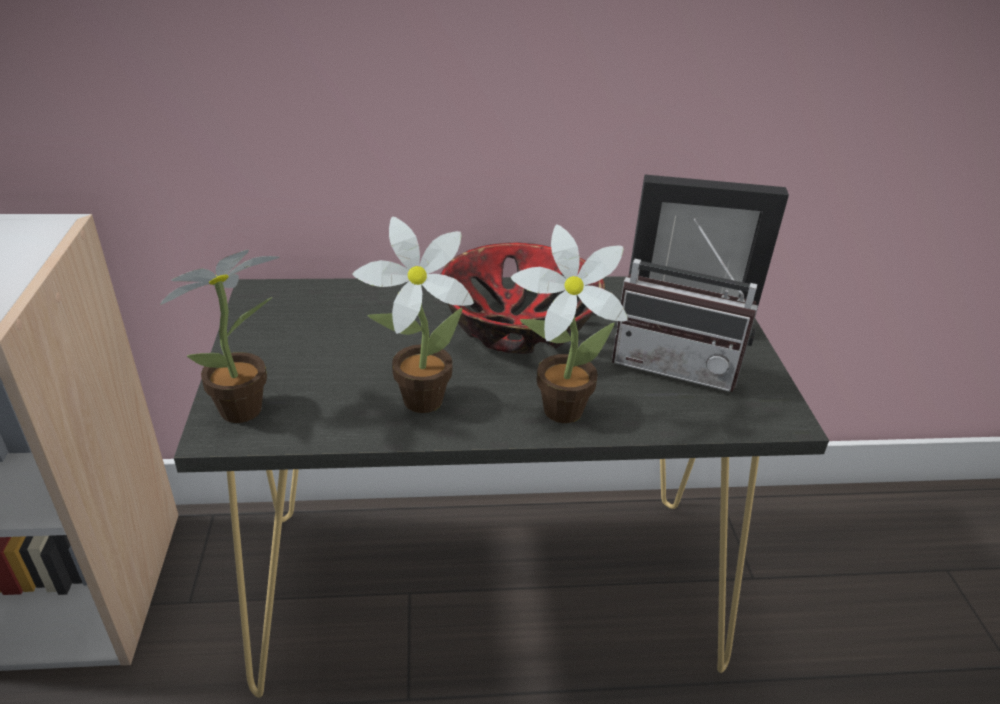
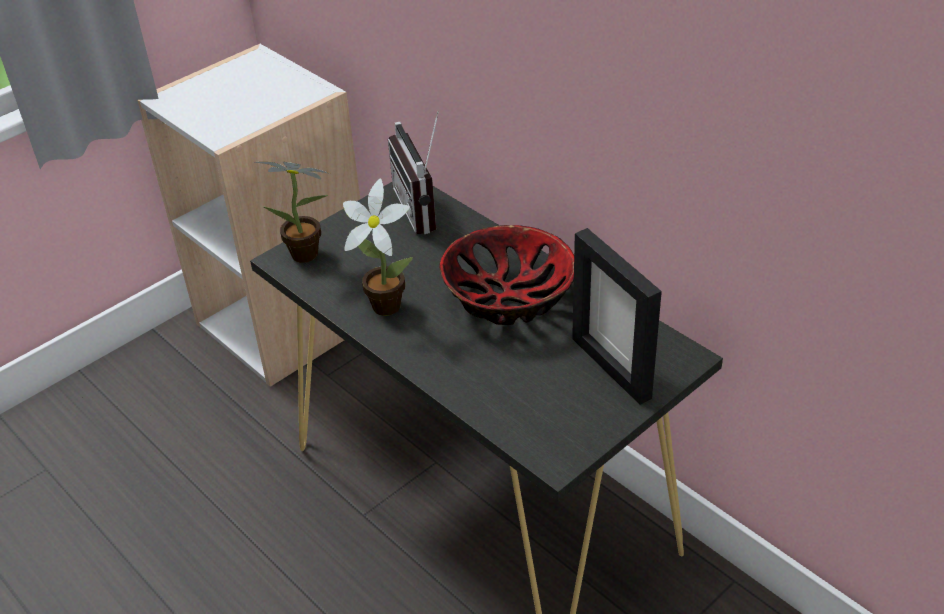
camera: 55 degrees right, 5 degrees up
potted plant [510,224,628,423] -> none
radio [612,218,758,392] -> radio moved to [388,112,439,234]

